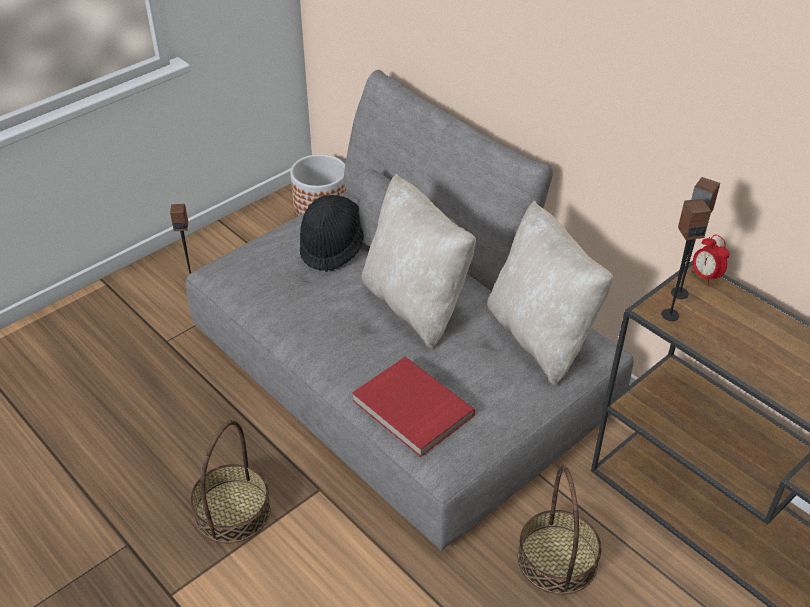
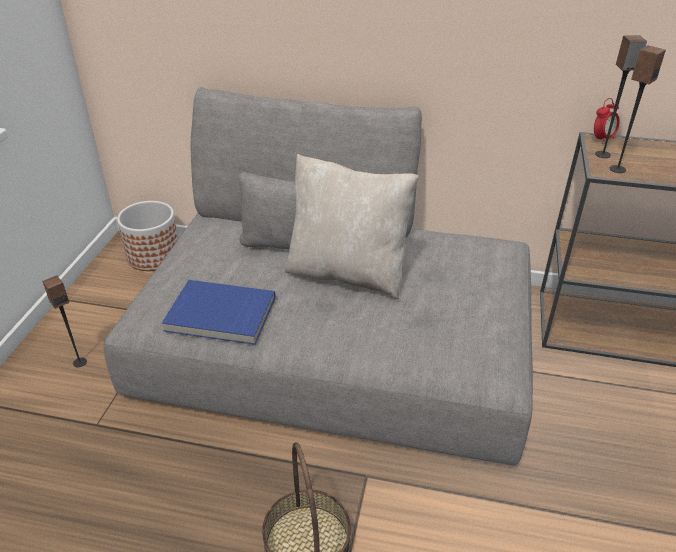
camera: 35 degrees left, 5 degrees down
black hat [300,195,364,272] -> none
red book [352,357,475,457] -> none
beige pillow [487,201,613,386] -> none
basket [518,465,601,595] -> none
alarm clock [691,235,730,286] -> alarm clock turned 60 degrees counterclockwise [594,98,620,144]
none -> blue book [162,280,275,345]

